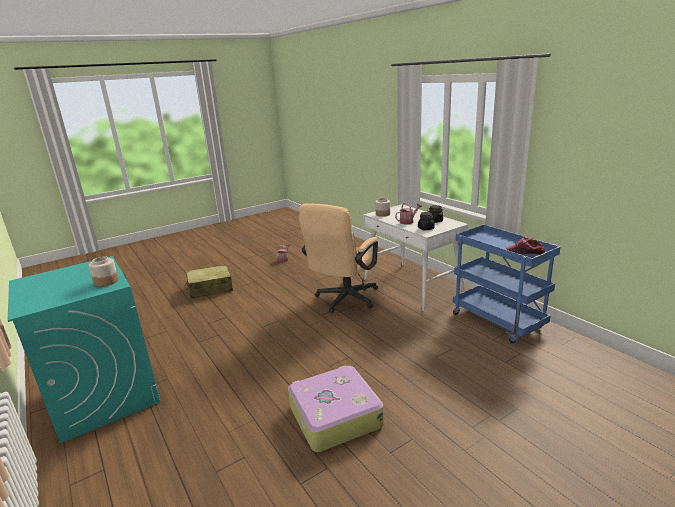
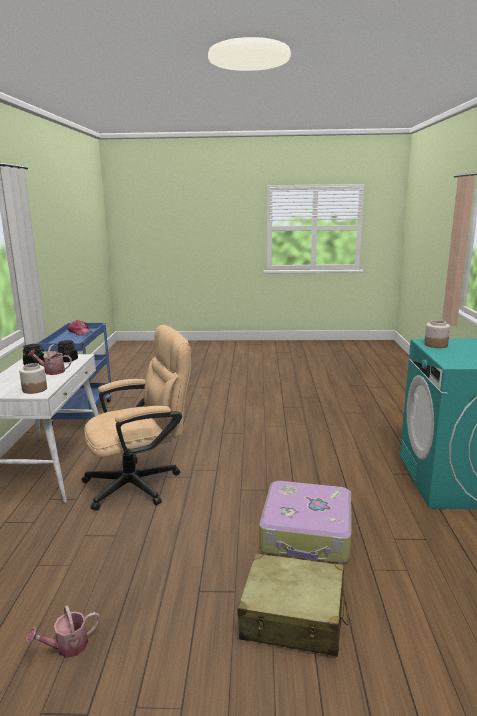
camera: 145 degrees left, 5 degrees down
suitcase [288,365,384,452] -> suitcase moved to [259,481,351,563]

